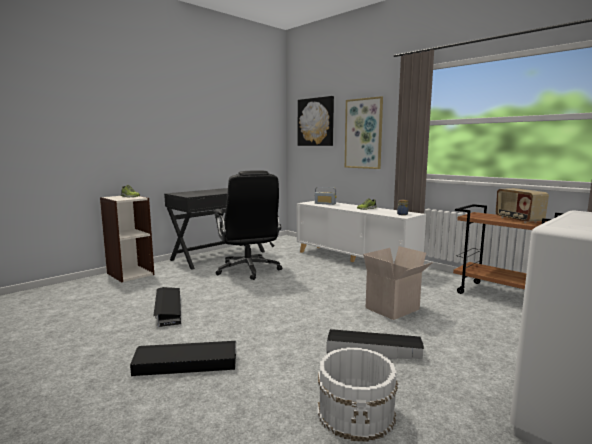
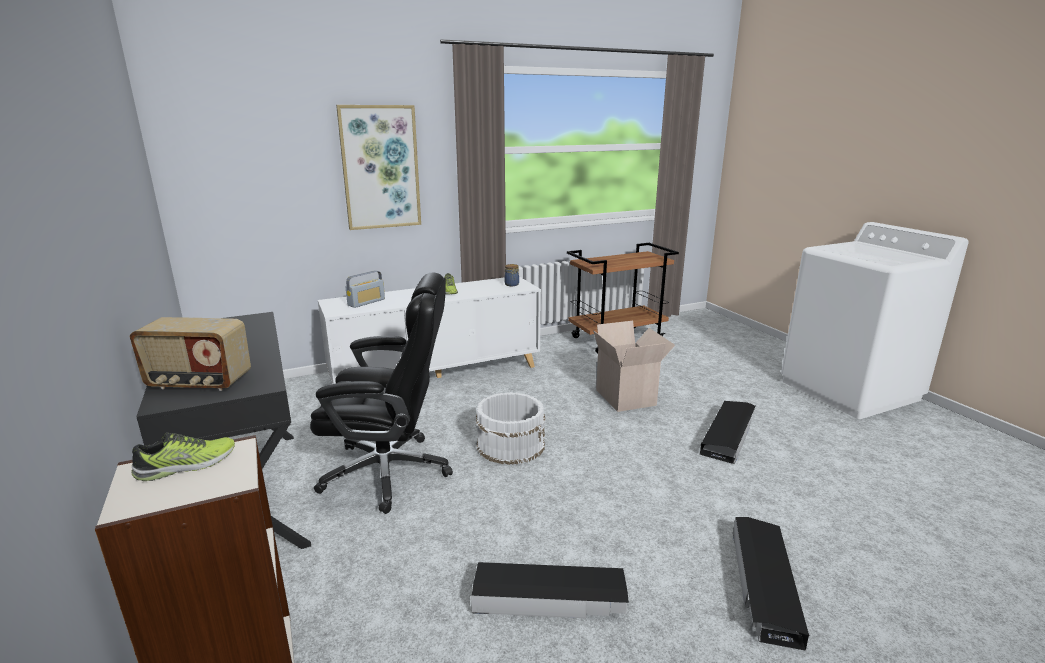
camera: 70 degrees left, 10 degrees up
picture [298,96,334,146] -> none
white bucket [318,348,398,442] -> white bucket moved to [476,392,545,465]
radio [496,188,549,223] -> radio moved to [130,317,251,391]

